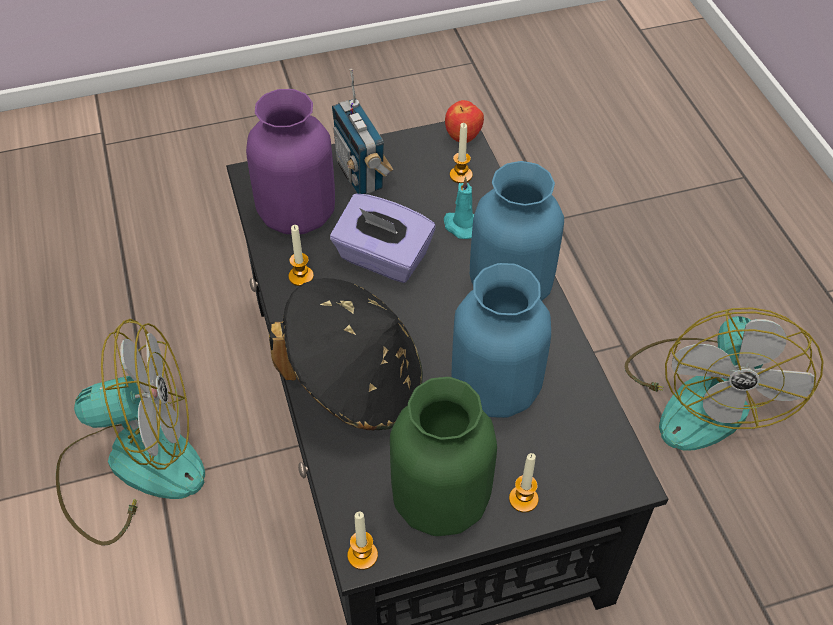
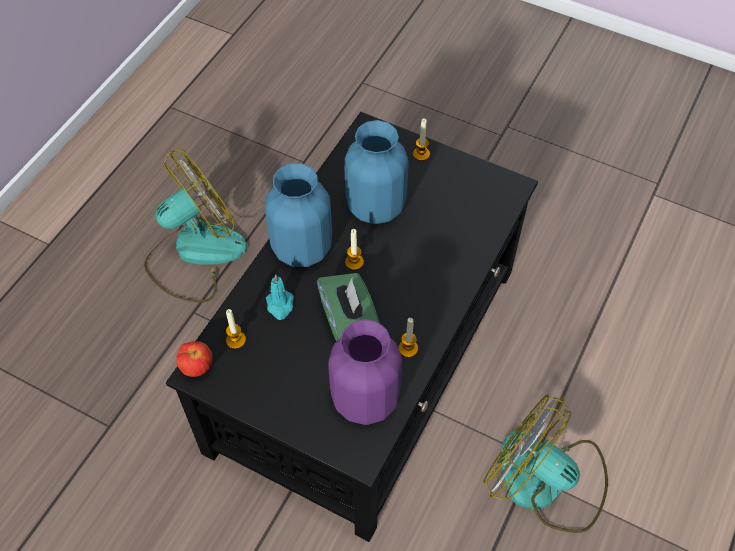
camera: 135 degrees left, 5 degrees up
black hat [268,278,423,430] -> none
purple tissue box [330,194,436,283] -> green tissue box [317,273,379,342]
radio [332,69,393,194] -> none
candle [347,512,378,570] -> candle moved to [345,229,364,270]
green vase [390,377,497,536] -> none

